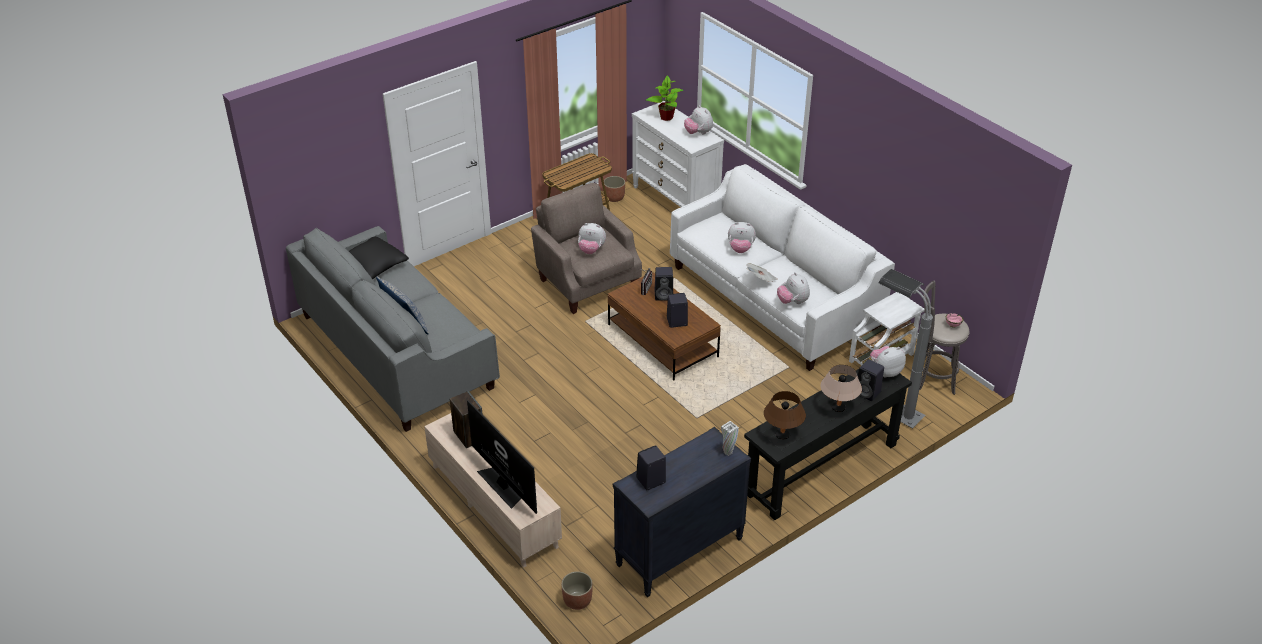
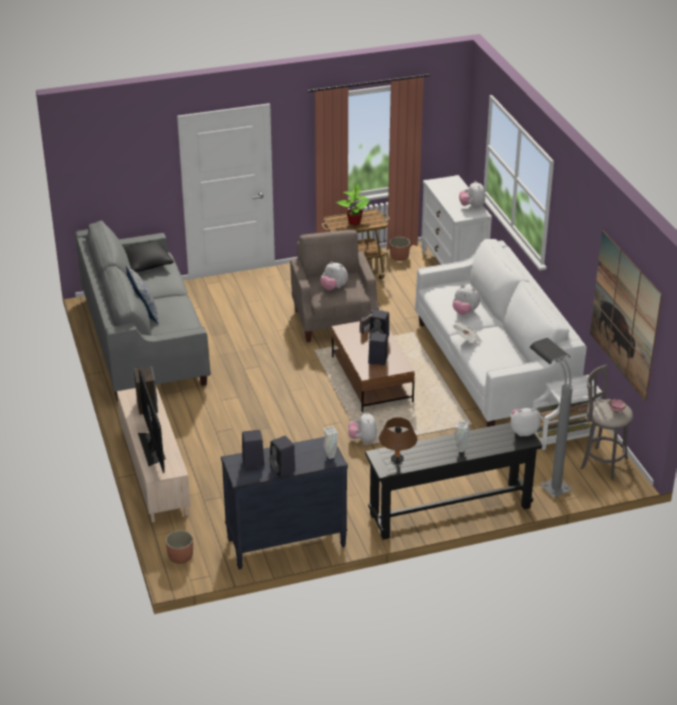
camera: 20 degrees right, 5 degrees down
potted plant [646,76,684,121] -> potted plant moved to [336,183,370,225]
plush toy [777,272,810,304] -> plush toy moved to [348,412,377,442]
beige table lamp [820,365,862,412] -> white vase [454,421,470,452]
black speaker [858,359,884,401] -> black speaker moved to [269,436,295,477]
none -> picture [590,230,662,401]

